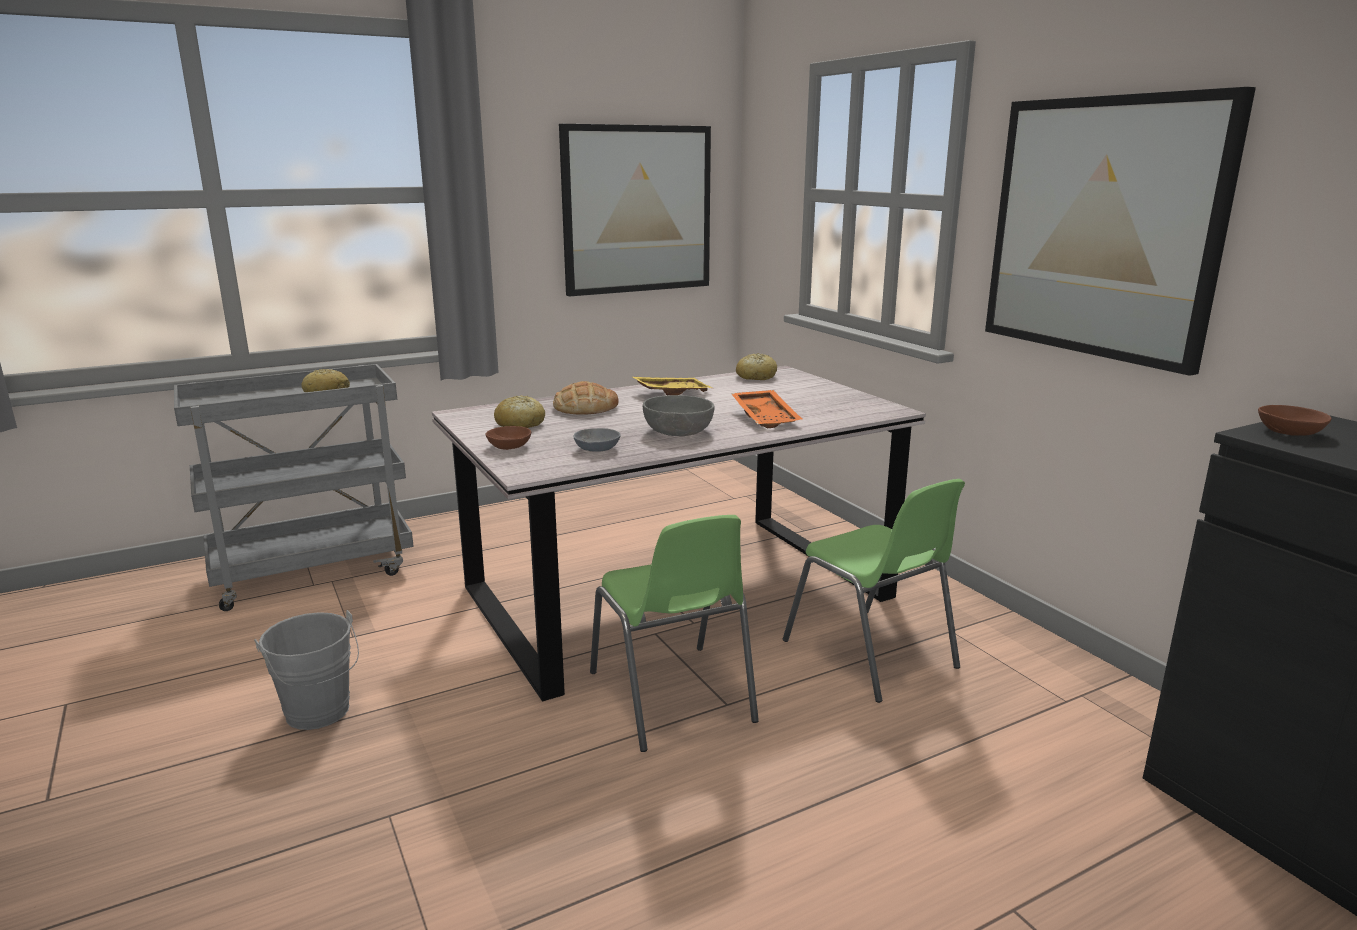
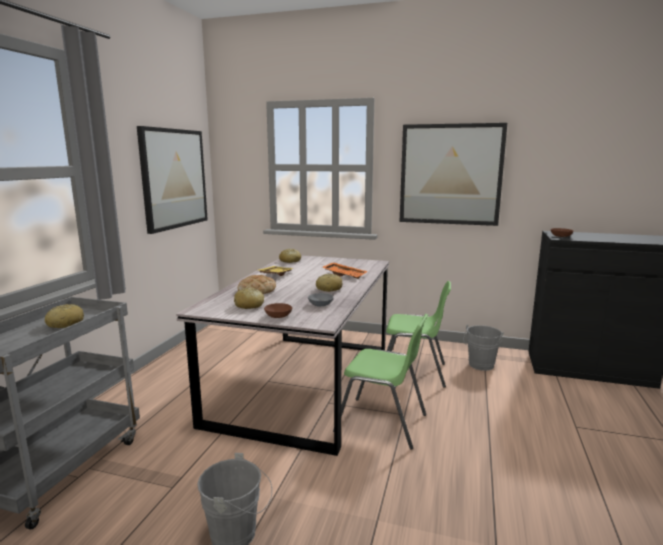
camera: 45 degrees left, 5 degrees down
grey bowl [643,395,715,436] -> bread [316,274,343,292]
none -> grey bucket [463,324,504,371]

